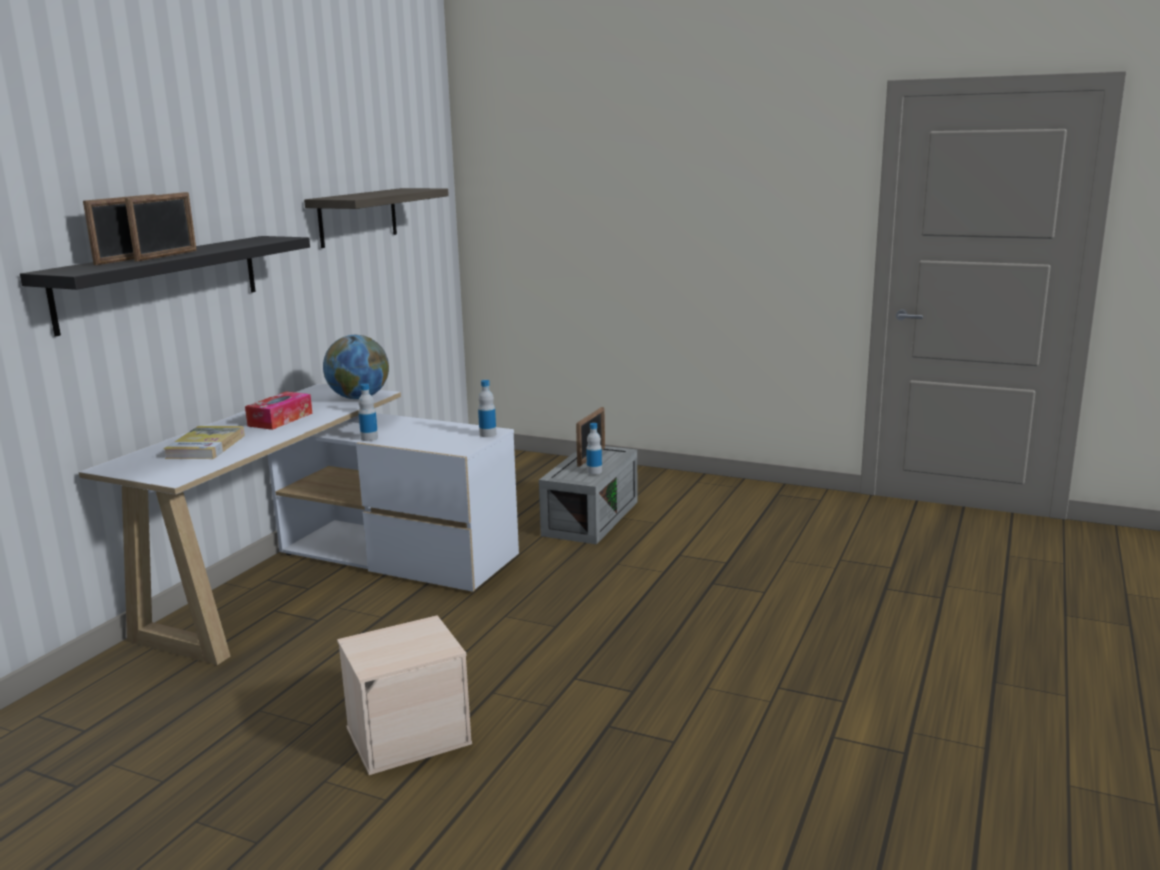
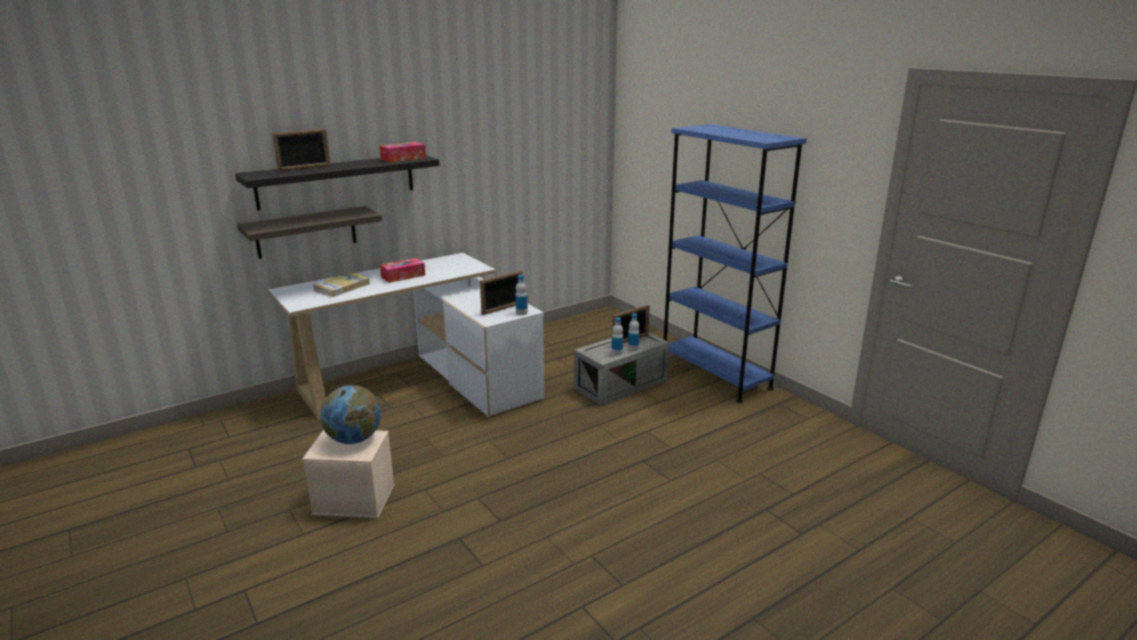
camera: 30 degrees right, 5 degrees up
picture frame [125,192,197,262] -> picture frame moved to [480,270,523,315]
shelf [304,188,449,248] -> shelf moved to [237,206,382,259]
globe [323,335,389,399] -> globe moved to [320,385,381,444]
bottle [358,383,378,441] -> bottle moved to [628,313,640,351]
none -> tissue box [379,142,426,162]
none -> blue bookcase [664,124,807,403]

